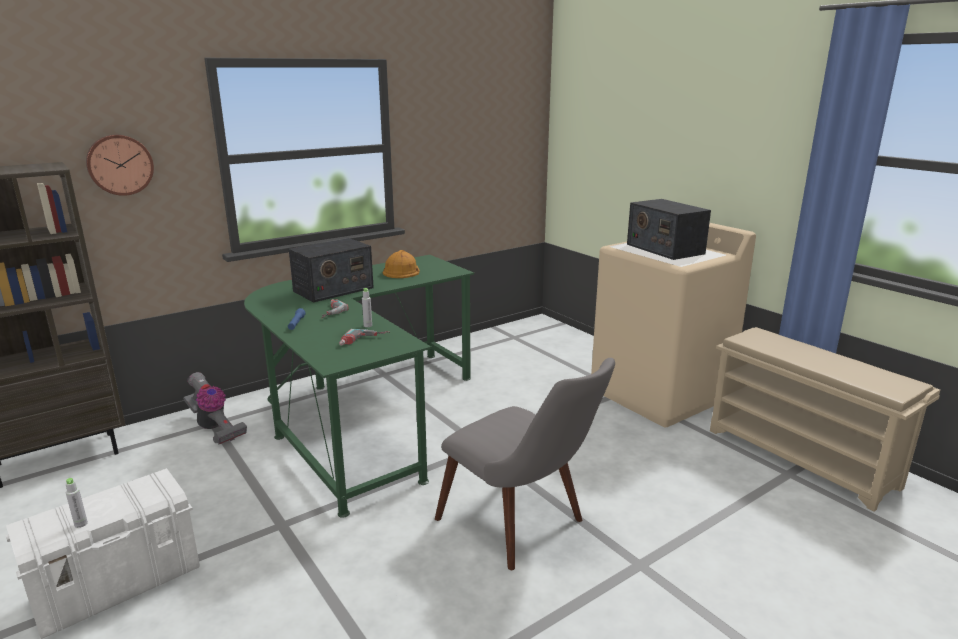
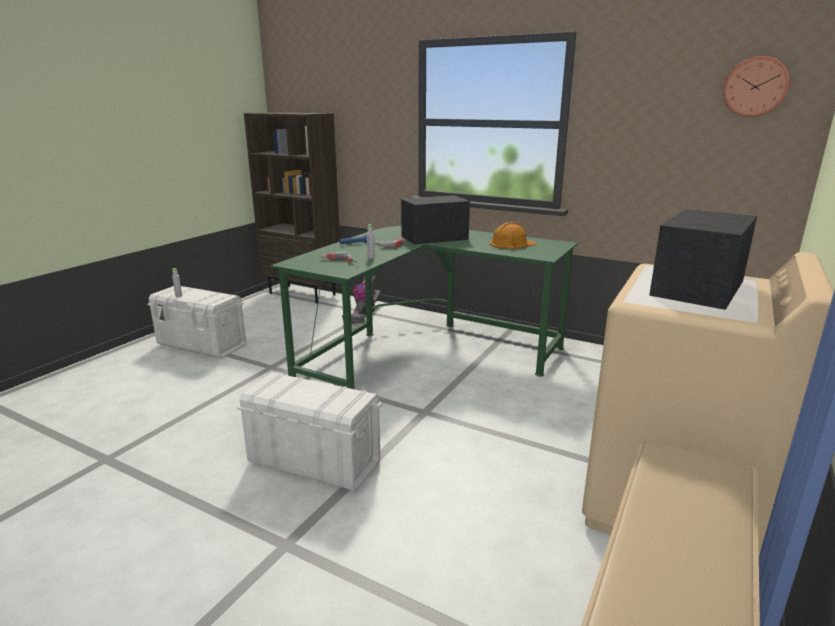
camera: 65 degrees right, 0 degrees up
wall clock [86,135,154,196] -> wall clock moved to [723,56,790,117]
radio [289,238,374,302] -> radio turned 135 degrees clockwise [401,195,470,245]
grey chair [435,358,615,570] -> white storage box [237,372,382,491]

